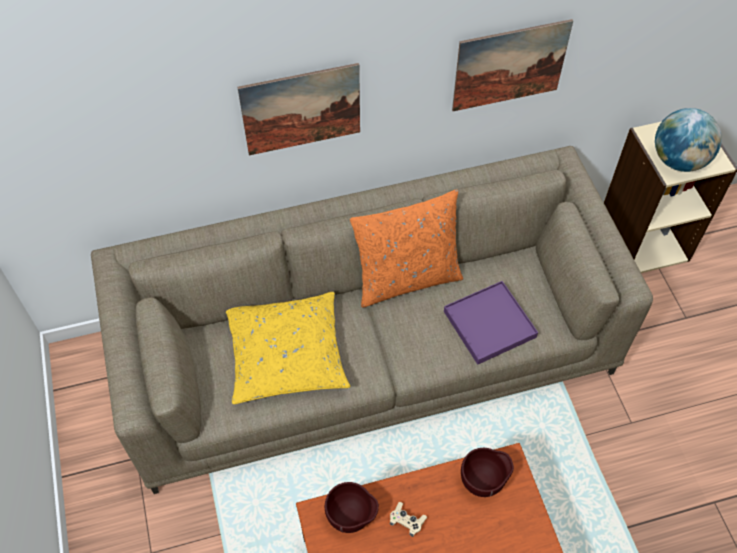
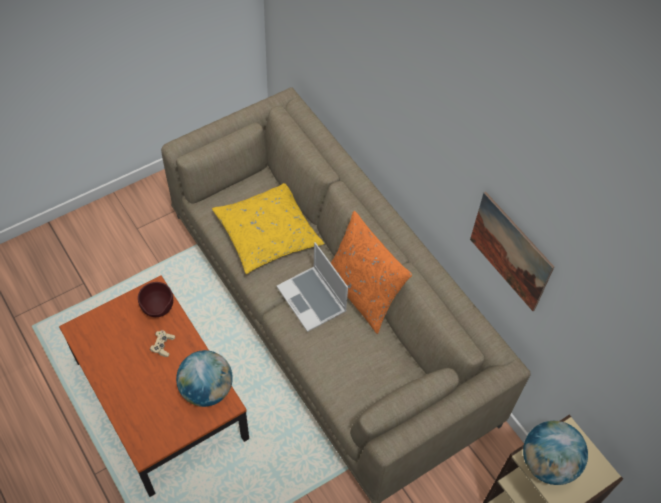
camera: 70 degrees right, 0 degrees up
picture [238,63,360,155] -> none
purple tray [444,281,538,365] -> none
brown bowl [461,448,514,497] -> globe [176,350,233,407]
none -> laptop [276,242,348,332]

